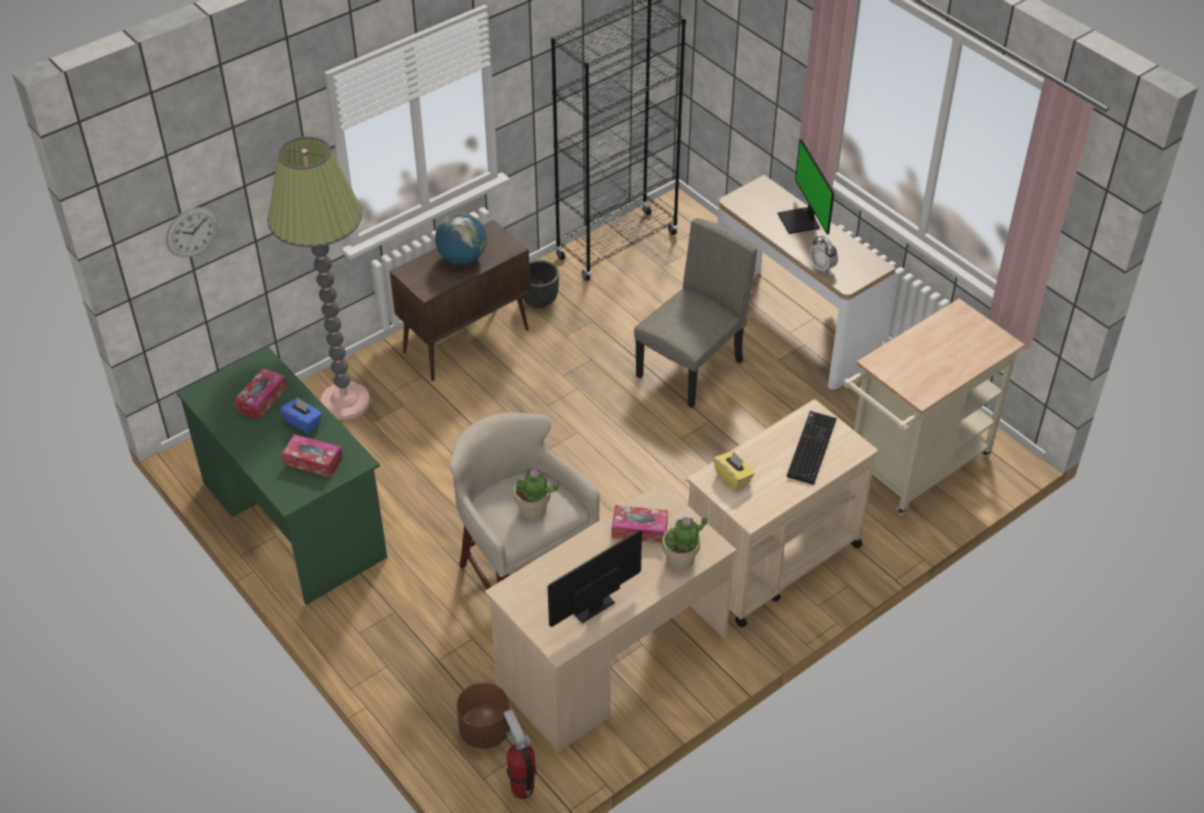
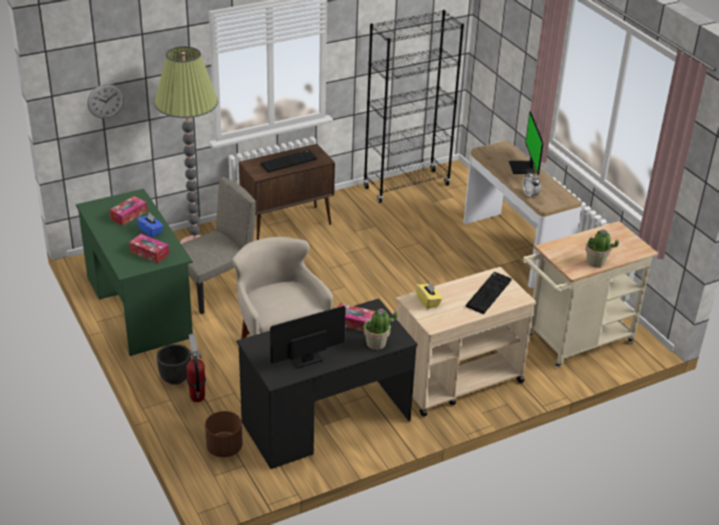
camera: 10 degrees right, 10 degrees down
globe [435,213,487,265] -> keyboard [261,150,317,173]
beige desk [485,482,737,752] -> black desk [237,299,418,469]
fire extinguisher [503,709,536,799] -> fire extinguisher moved to [186,334,206,402]
potted plant [514,469,559,519] -> potted plant moved to [585,229,619,268]
black planter [522,260,559,308] -> black planter moved to [157,344,191,385]
beige chair [634,218,757,408] -> beige chair moved to [182,177,256,314]

